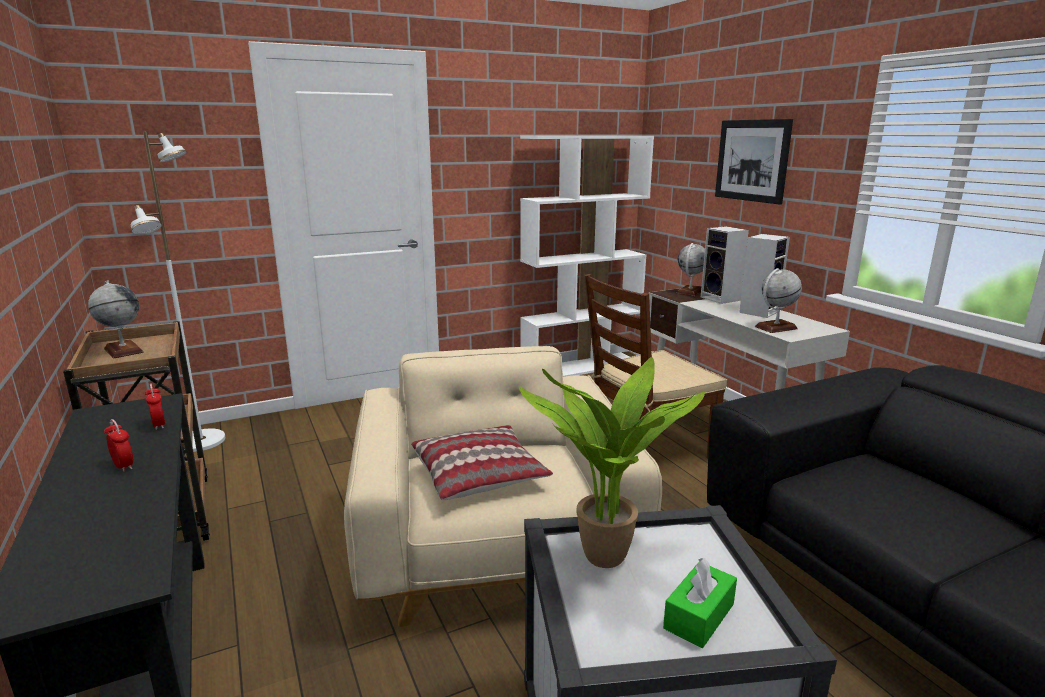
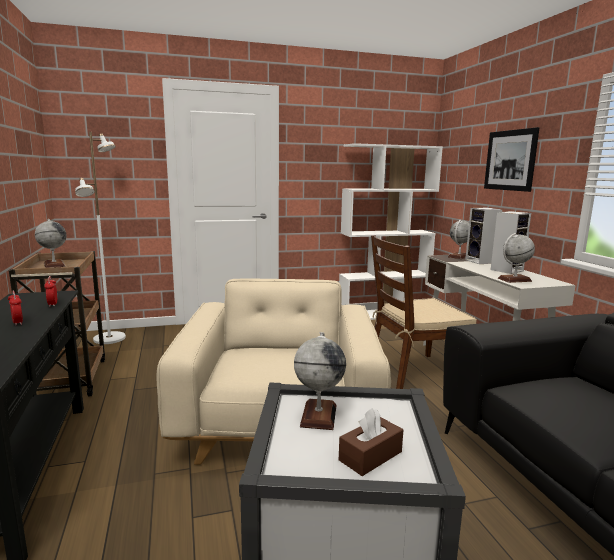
camera: 10 degrees right, 5 degrees down
pillow [411,425,553,500] -> none
potted plant [519,357,705,568] -> globe [294,332,346,430]
green tissue box [663,558,737,648] -> brown tissue box [339,408,403,476]

